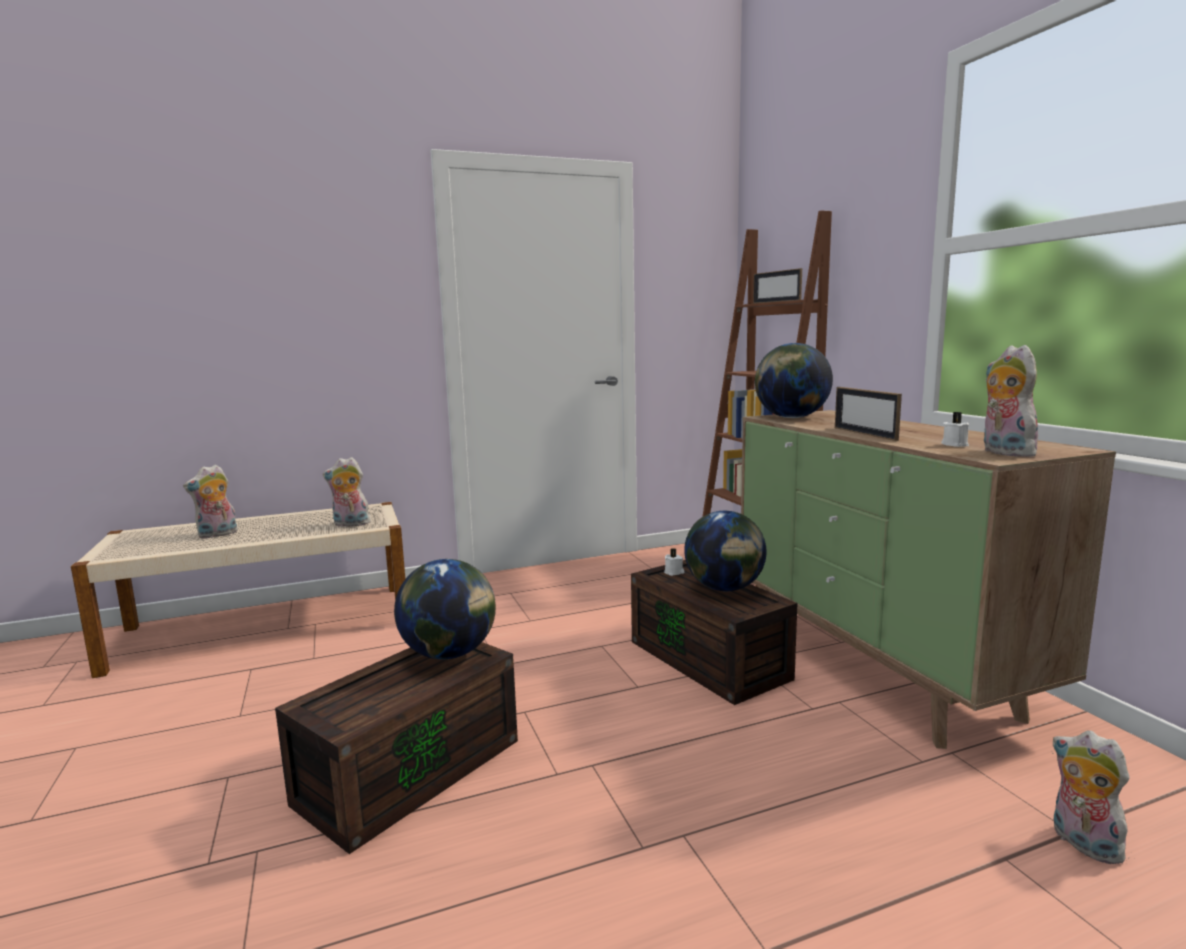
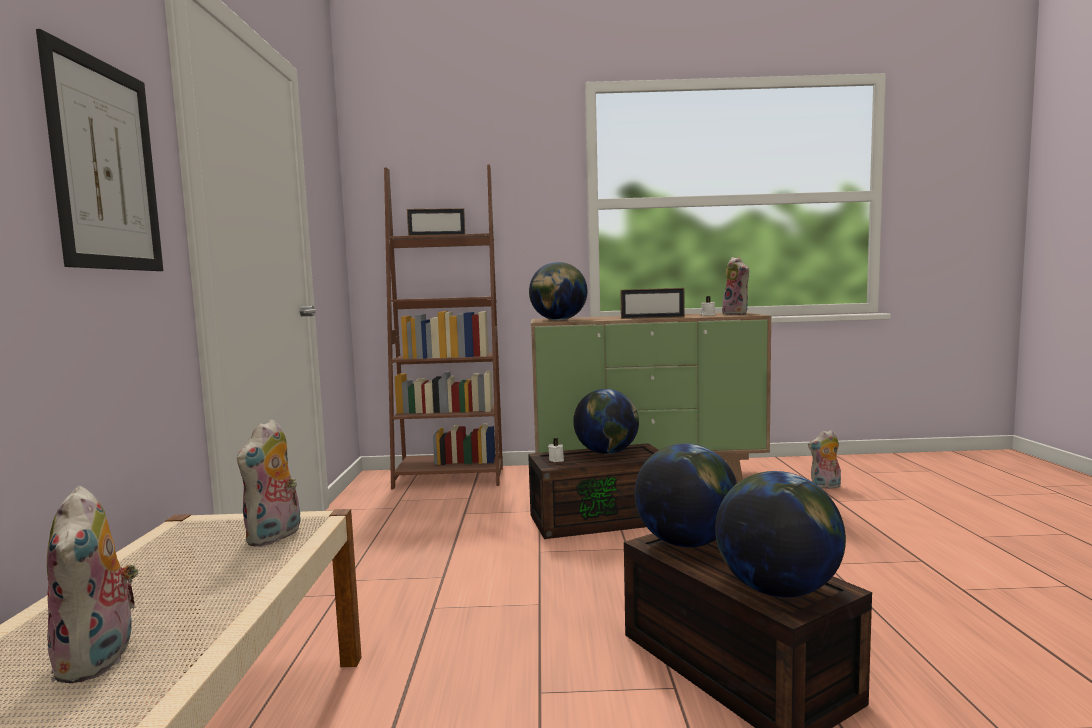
camera: 70 degrees left, 5 degrees down
plush toy [983,345,1038,457] -> plush toy turned 120 degrees counterclockwise [722,257,749,315]
none -> picture [36,29,163,271]
none -> globe [715,471,846,597]

